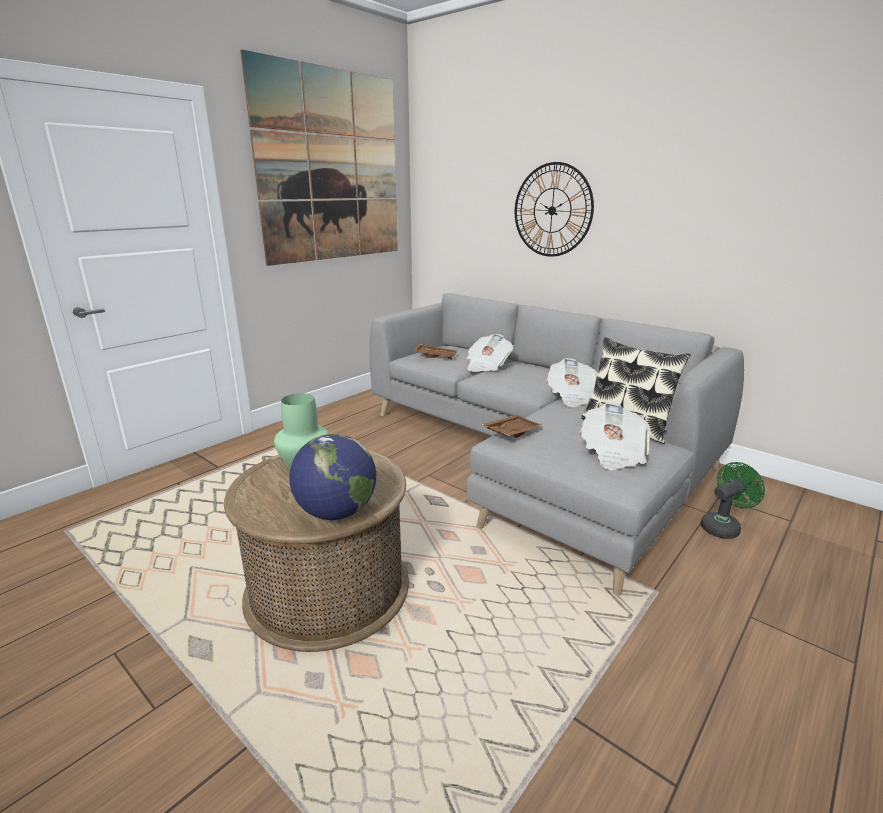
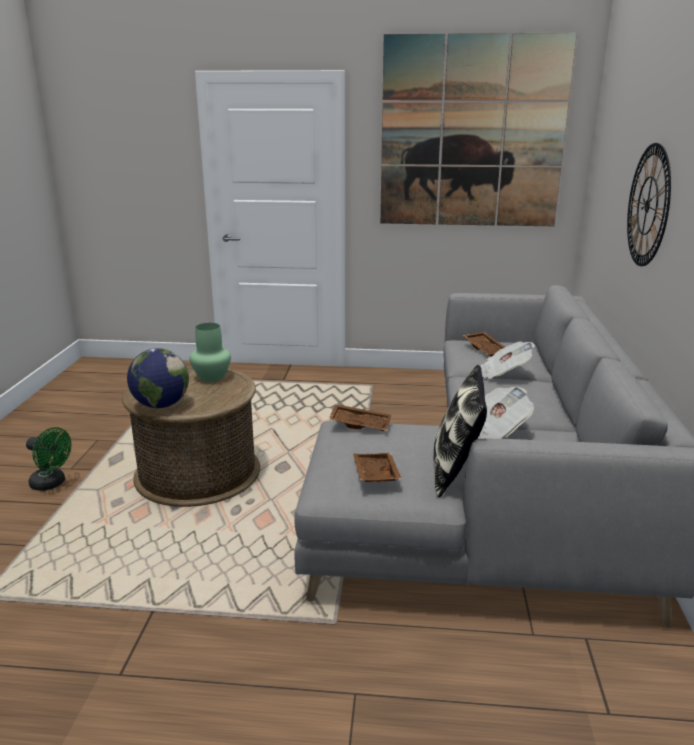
camera: 55 degrees right, 0 degrees up
newspaper [580,403,650,470] -> brown tray [353,453,402,482]
green fan [701,462,765,539] -> green fan moved to [26,427,71,491]

